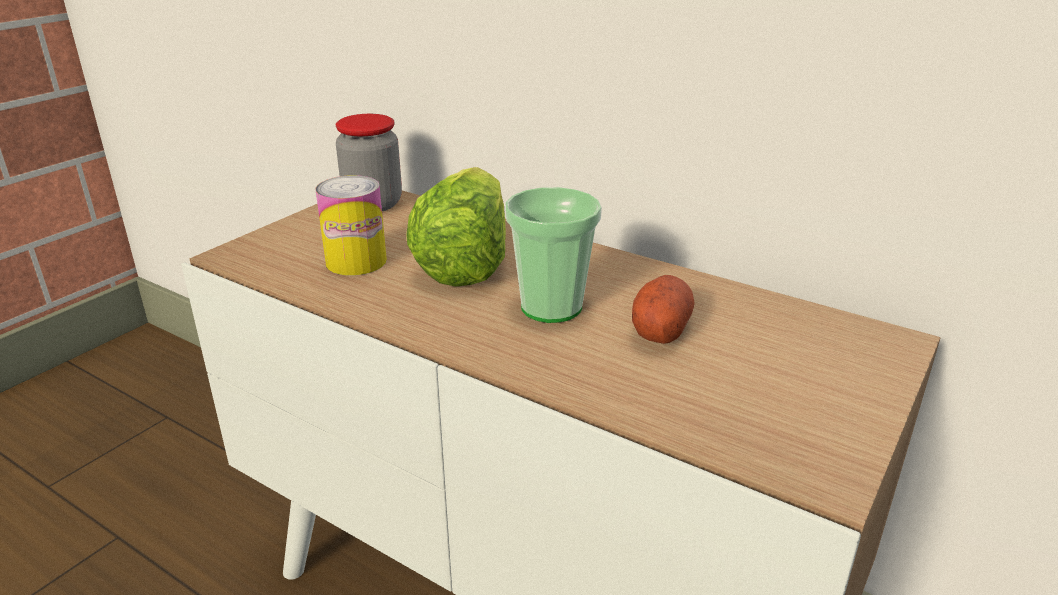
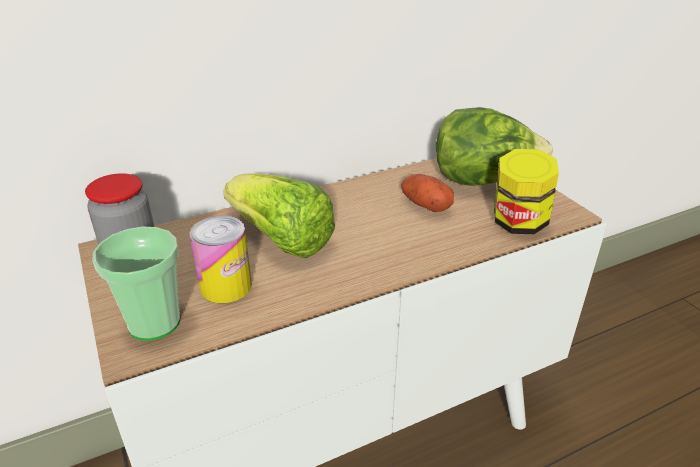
camera: 60 degrees left, 5 degrees up
cup [505,187,602,323] -> cup moved to [92,226,180,341]
none -> lettuce [436,107,553,186]
none -> jar [494,149,559,234]

